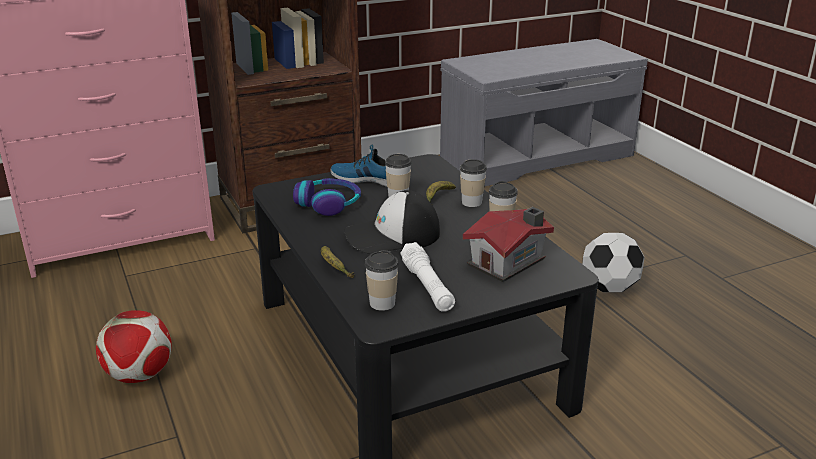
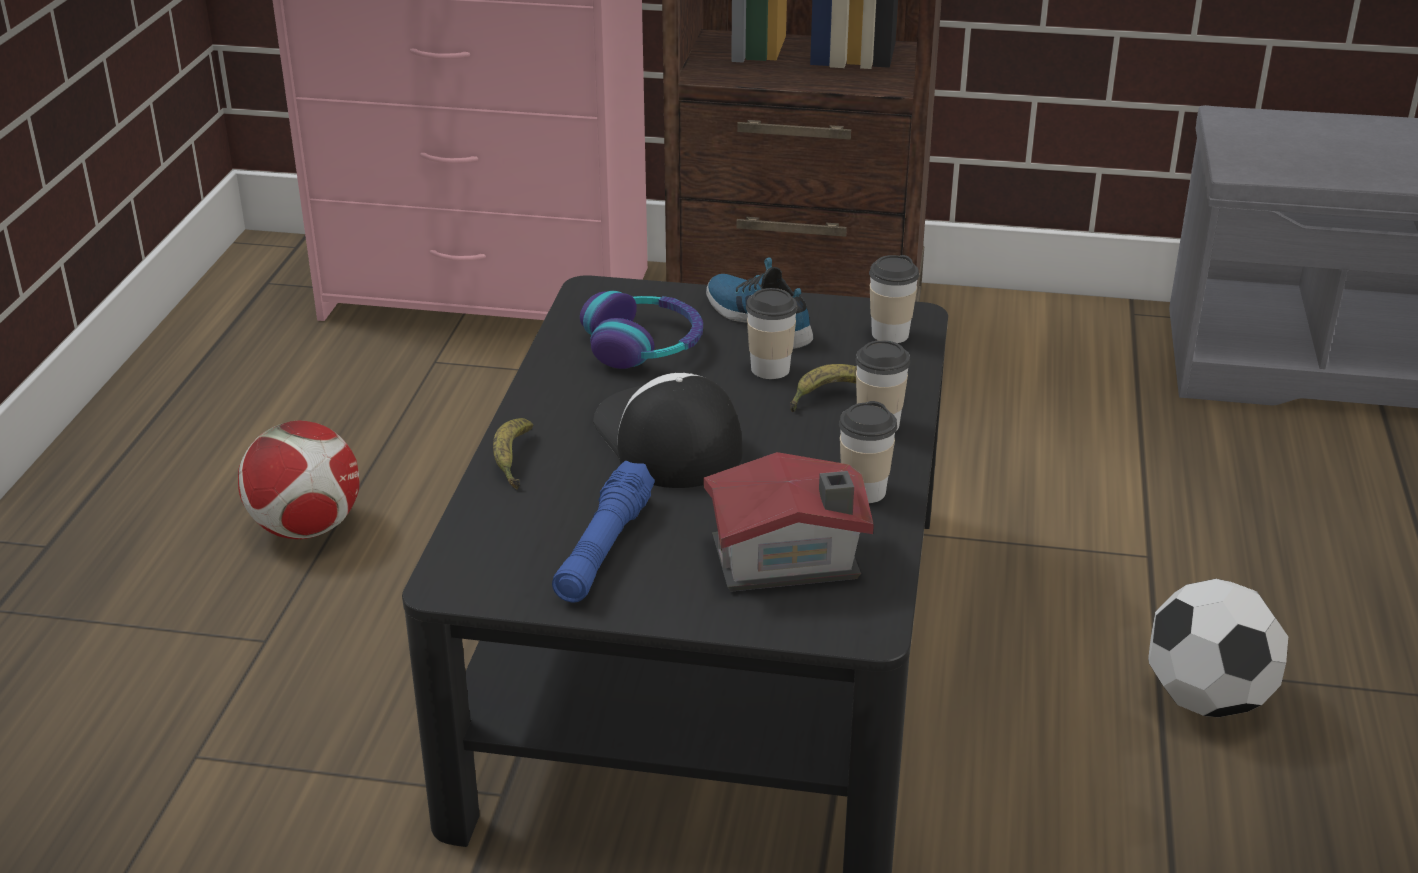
camera: 35 degrees right, 5 degrees up
cap [345,190,440,254] -> cap turned 45 degrees clockwise [593,373,743,488]
cup [365,250,399,311] -> cup moved to [869,255,919,343]
white flashlight [400,242,455,312] -> blue flashlight [552,461,655,603]

